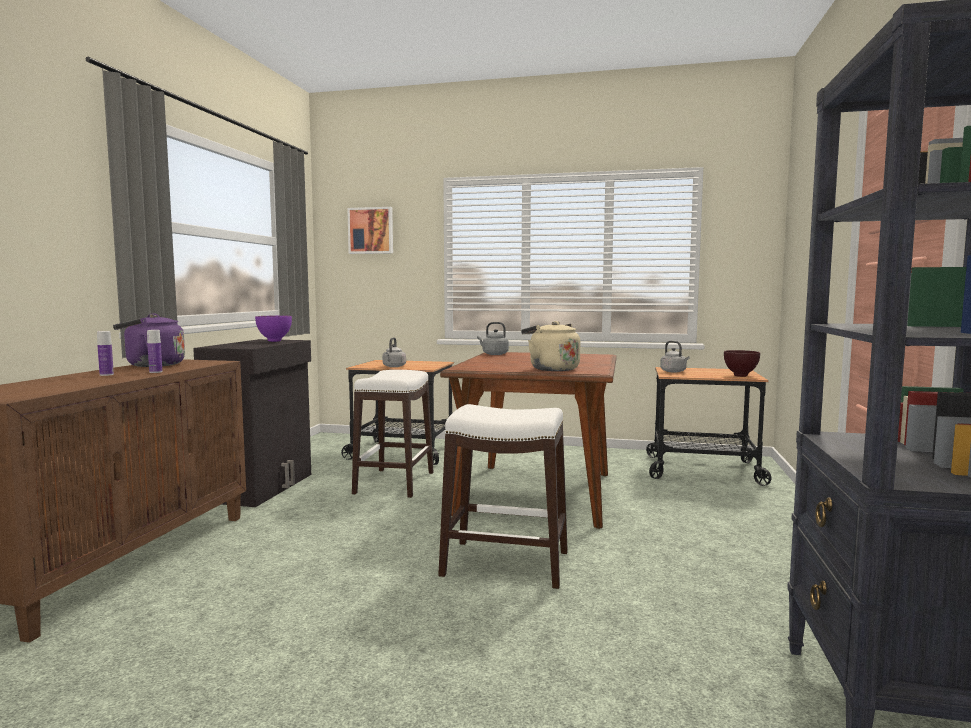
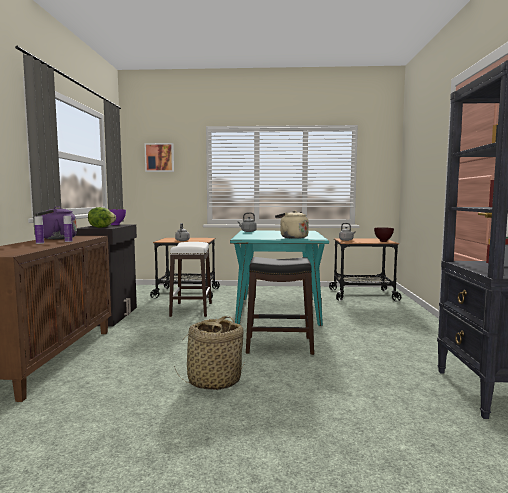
camera: 10 degrees left, 0 degrees up
white stool [438,404,568,589] -> black stool [246,257,314,355]
brown dining table [440,352,616,529] -> turquoise dining table [230,231,329,326]
none -> lettuce [88,207,116,228]
none -> basket [174,316,245,390]

